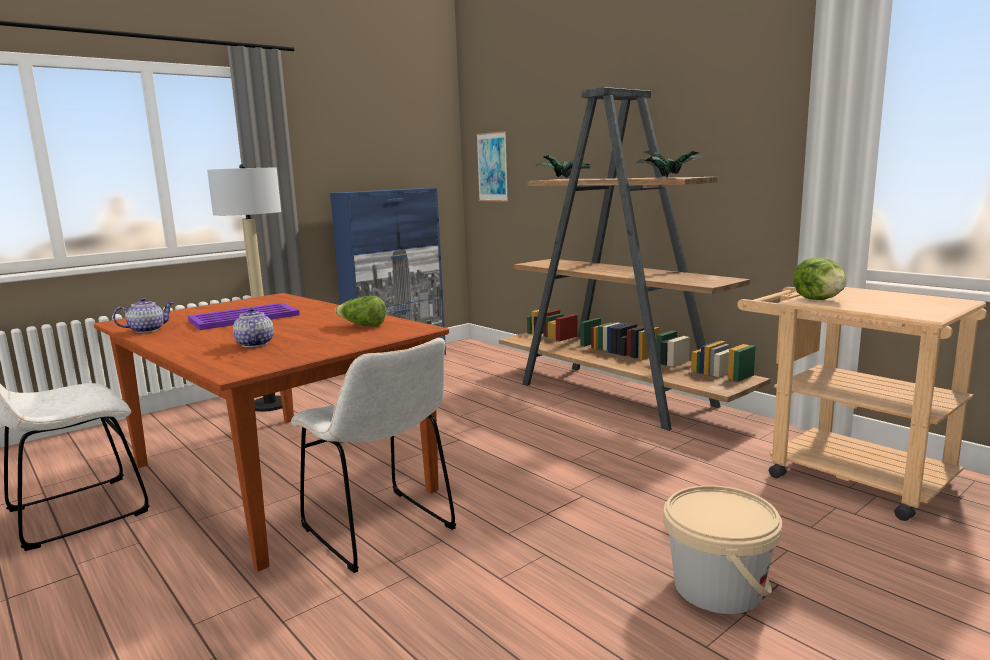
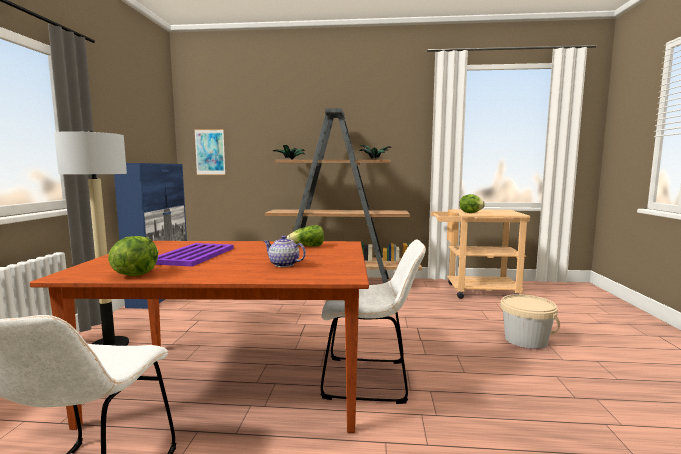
camera: 45 degrees left, 5 degrees down
teapot [113,297,174,333] -> lettuce [108,236,158,276]

